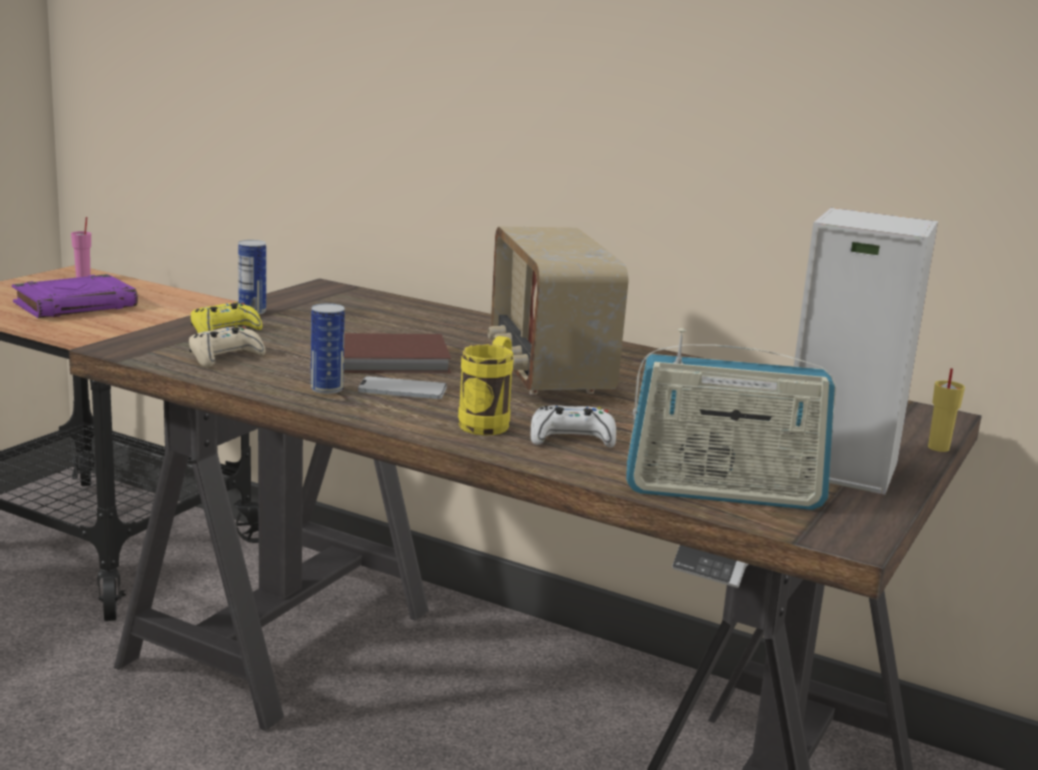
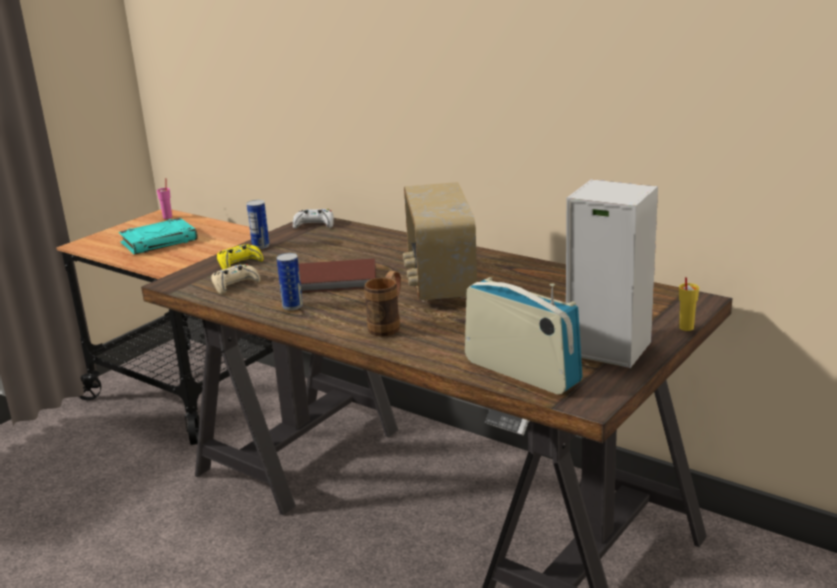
camera: 10 degrees right, 5 degrees up
purple book [12,274,138,318] -> turquoise book [119,218,198,255]
phone [358,376,447,399] -> none
yellow mug [458,336,513,435] -> brown mug [364,271,401,337]
white game controller [531,405,616,448] -> white game controller moved to [293,209,334,229]
radio [626,328,836,510] -> radio turned 150 degrees counterclockwise [465,277,582,394]

